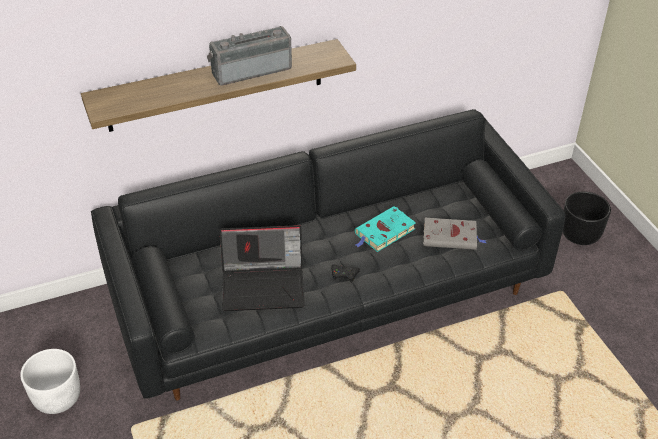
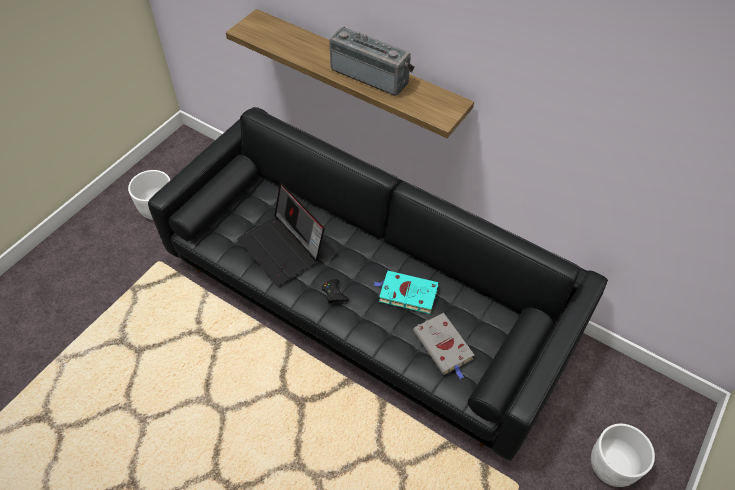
camera: 55 degrees right, 10 degrees up
black planter [562,191,611,245] -> white planter [591,424,655,487]

